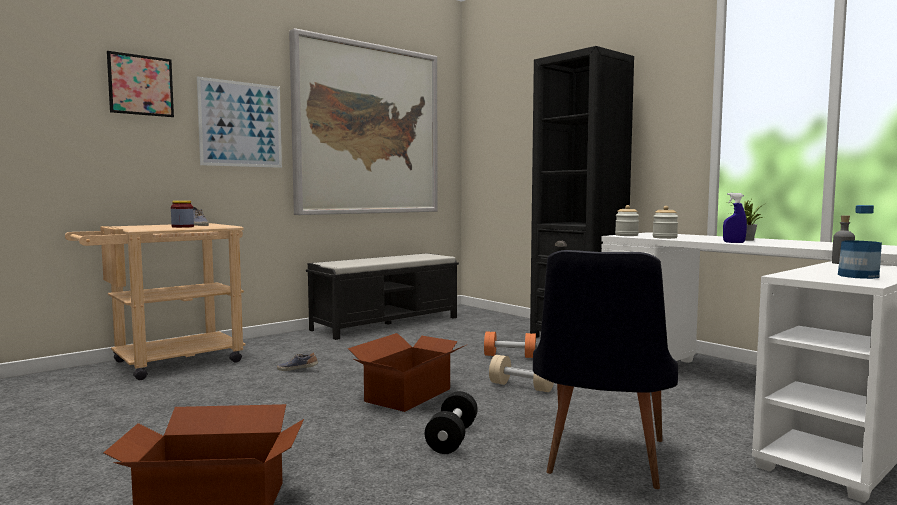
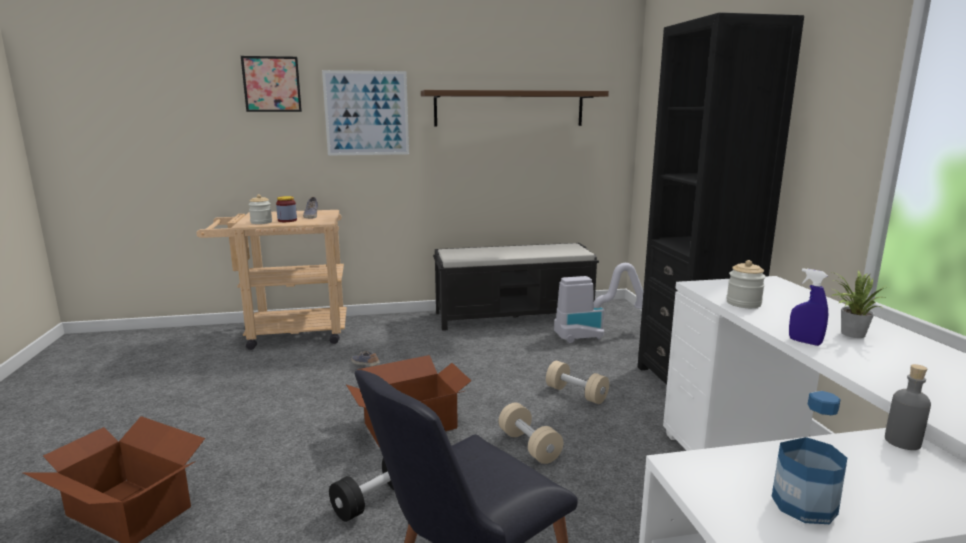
camera: 30 degrees right, 10 degrees up
picture [289,28,438,215] -> brown shelf [421,90,609,127]
orange dumbbell [484,331,537,358] -> beige dumbbell [546,361,609,404]
jar [615,205,639,236] -> jar moved to [248,194,272,224]
none -> vacuum cleaner [554,263,643,343]

